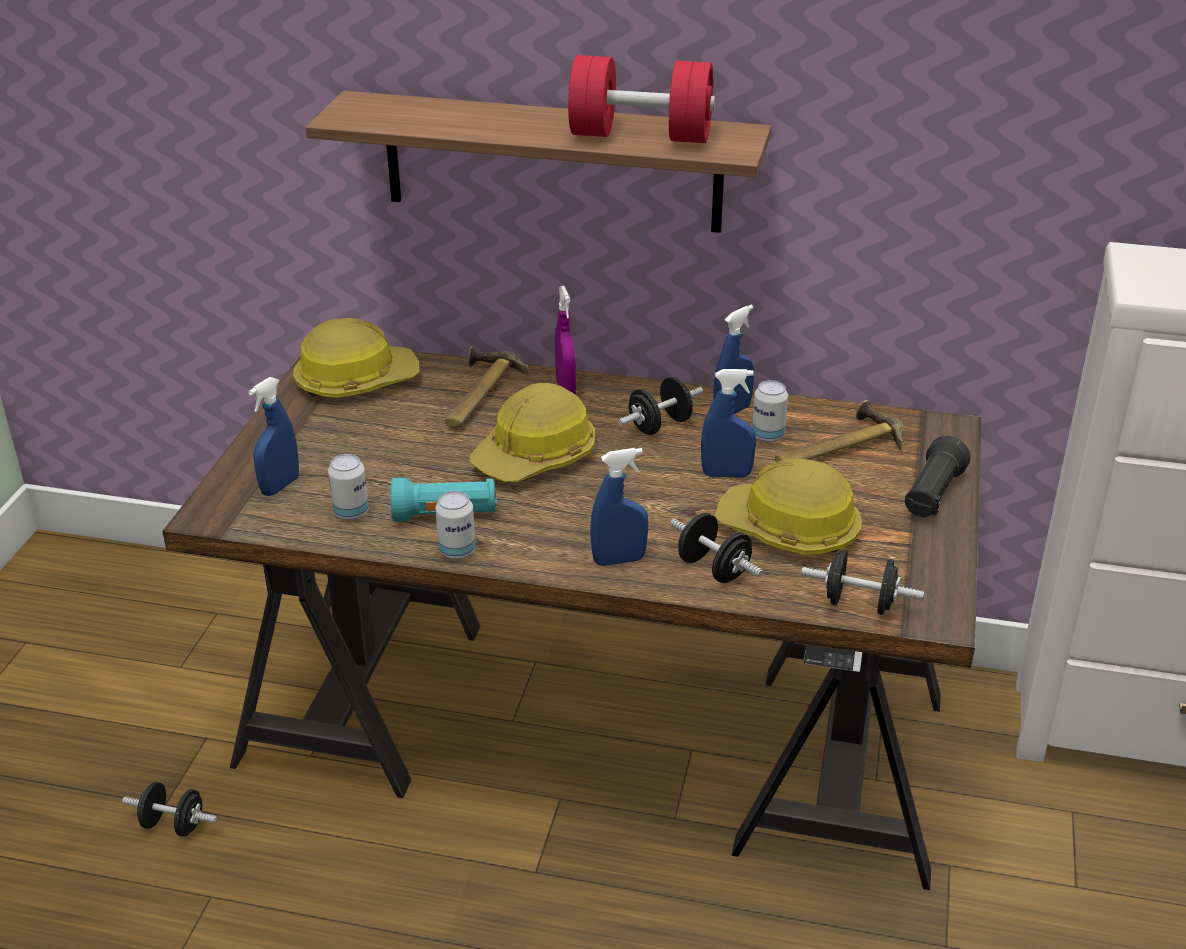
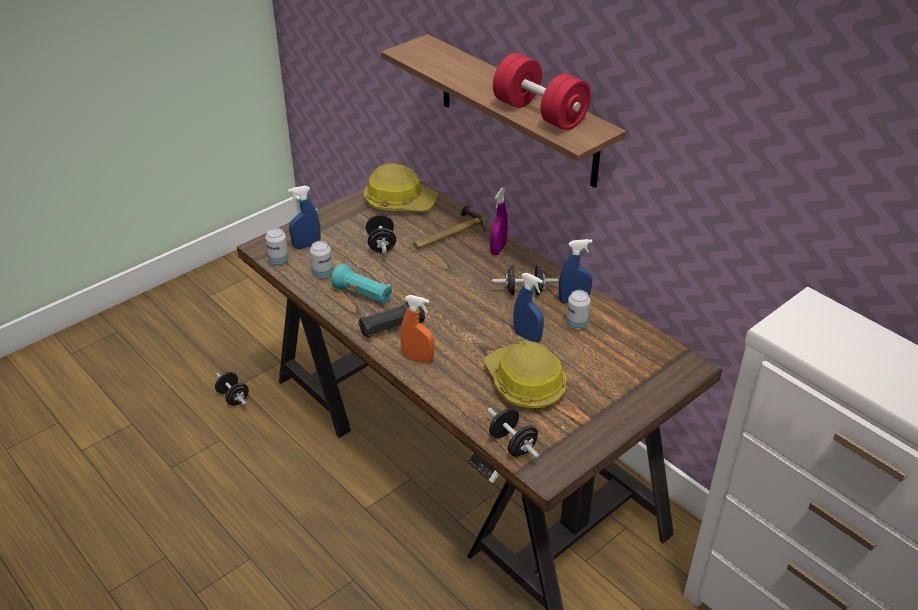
camera: 35 degrees right, 5 degrees up
can [435,491,475,560] -> can moved to [265,228,289,265]
hard hat [469,383,595,482] -> none
blue spray bottle [590,448,648,566] -> orange spray bottle [401,295,434,363]
black dumbbell [670,513,763,583] -> black dumbbell moved to [366,214,396,253]
hammer [775,400,903,462] -> none
black flashlight [905,436,971,517] -> black flashlight moved to [358,301,425,338]

